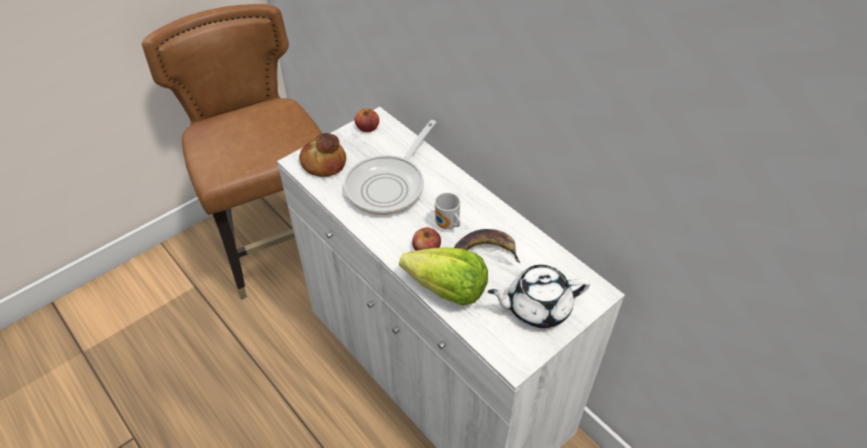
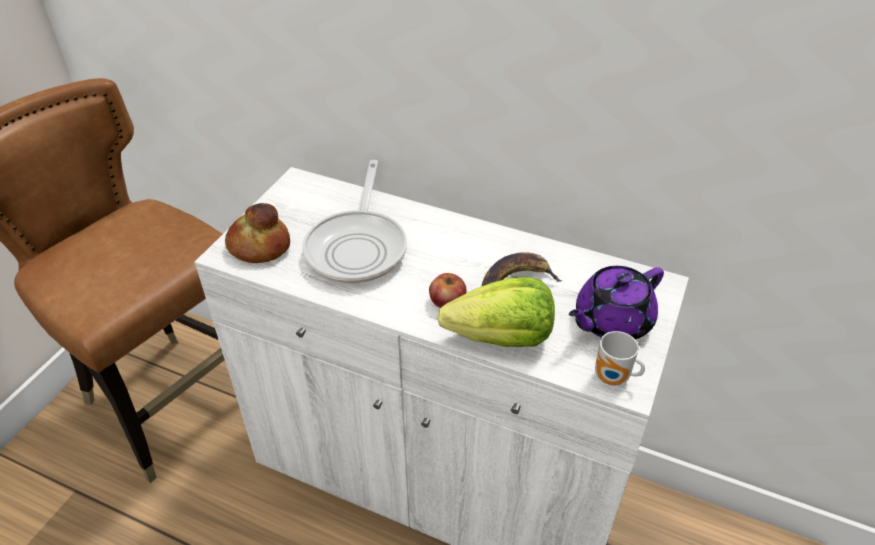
camera: 25 degrees left, 5 degrees down
apple [354,109,379,132] -> none
mug [435,192,460,229] -> mug moved to [595,331,645,385]
white teapot [488,265,590,328] -> purple teapot [569,266,664,340]

